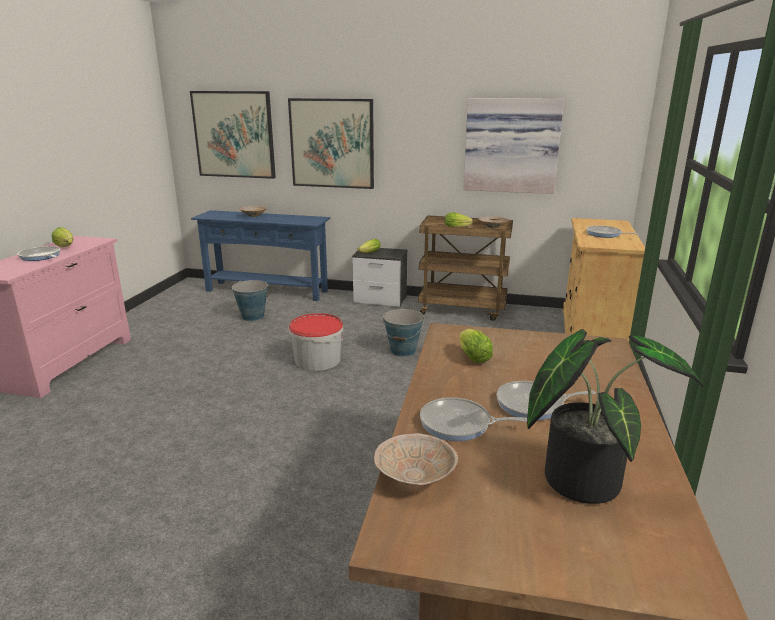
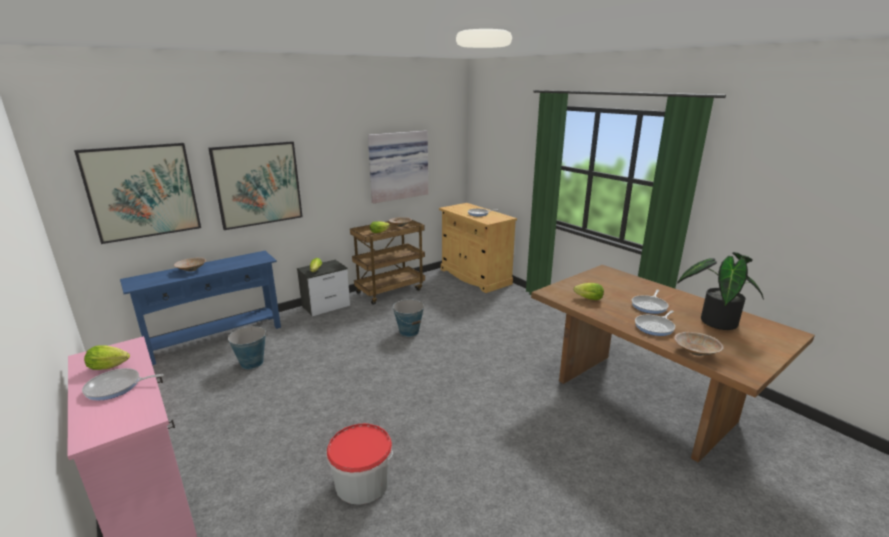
camera: 50 degrees left, 0 degrees up
bucket [289,313,343,371] -> bucket moved to [326,423,393,505]

